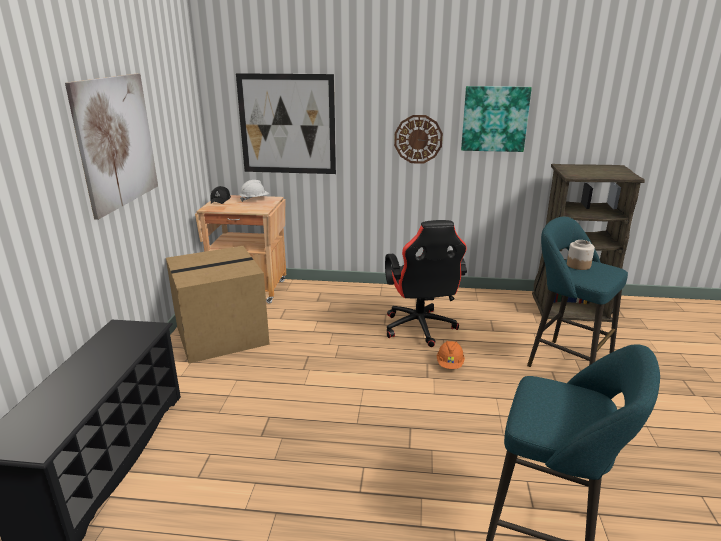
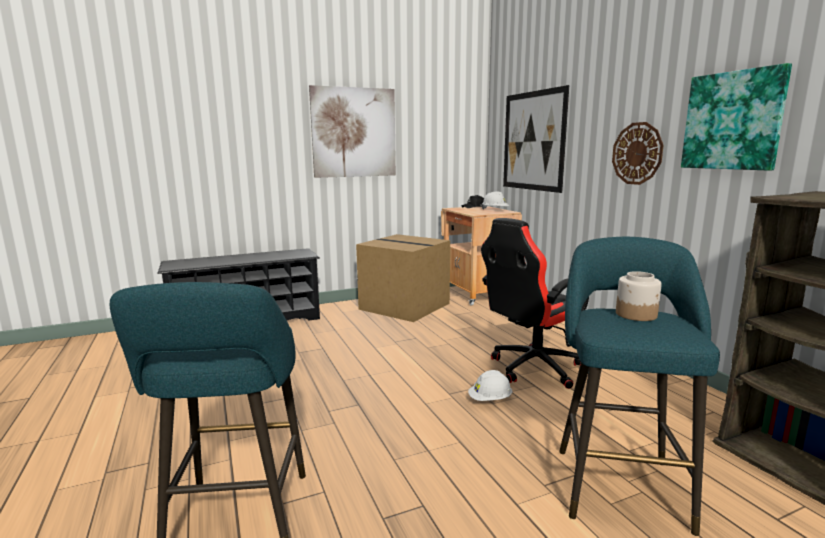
camera: 60 degrees right, 10 degrees down
orange hard hat [437,341,465,369] -> white hard hat [468,370,513,401]

